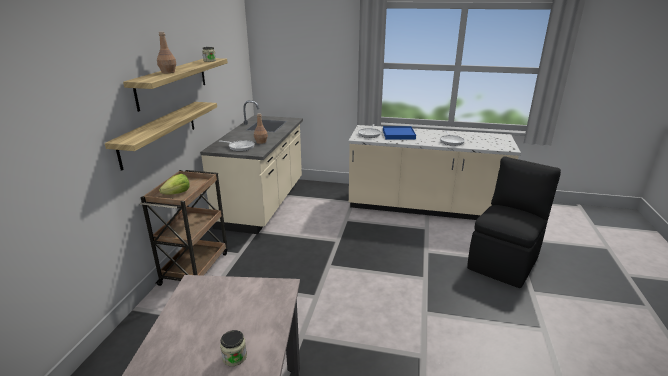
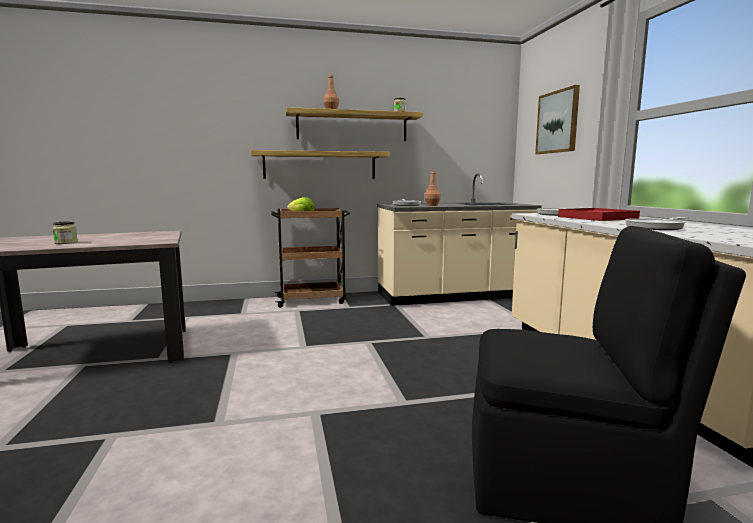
camera: 65 degrees right, 15 degrees down
blue tray [383,126,416,139] -> red tray [558,208,640,221]
none -> picture [535,85,580,154]

